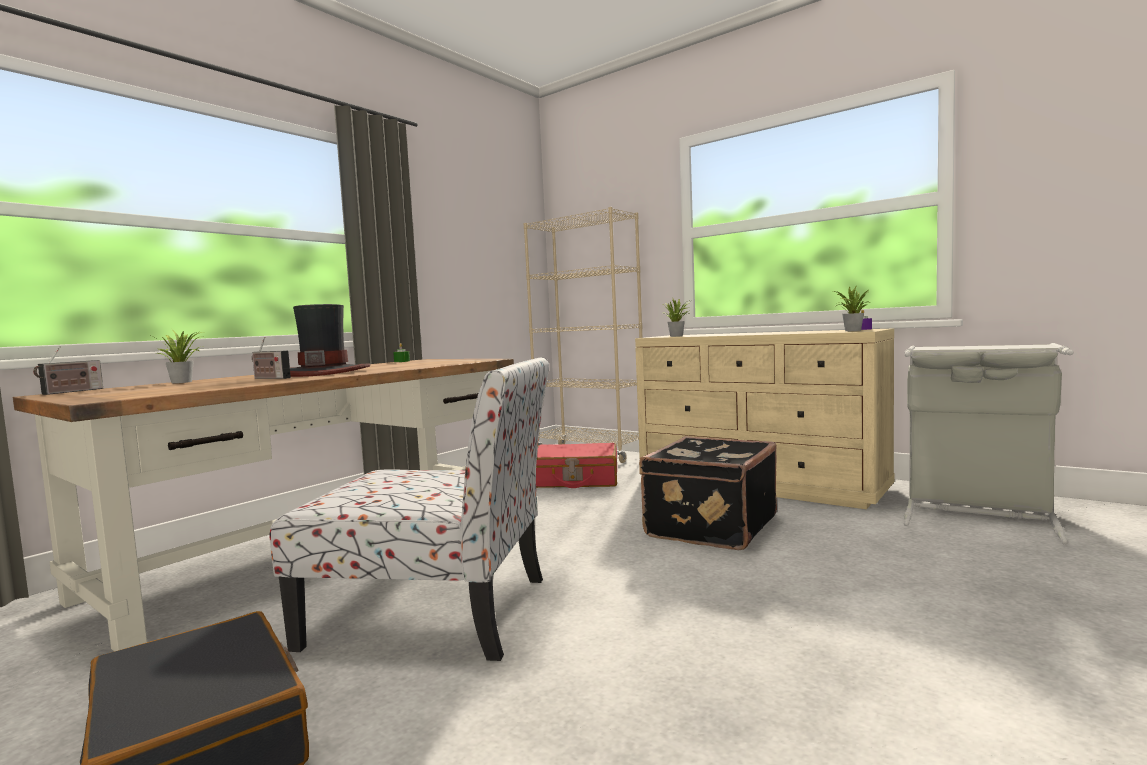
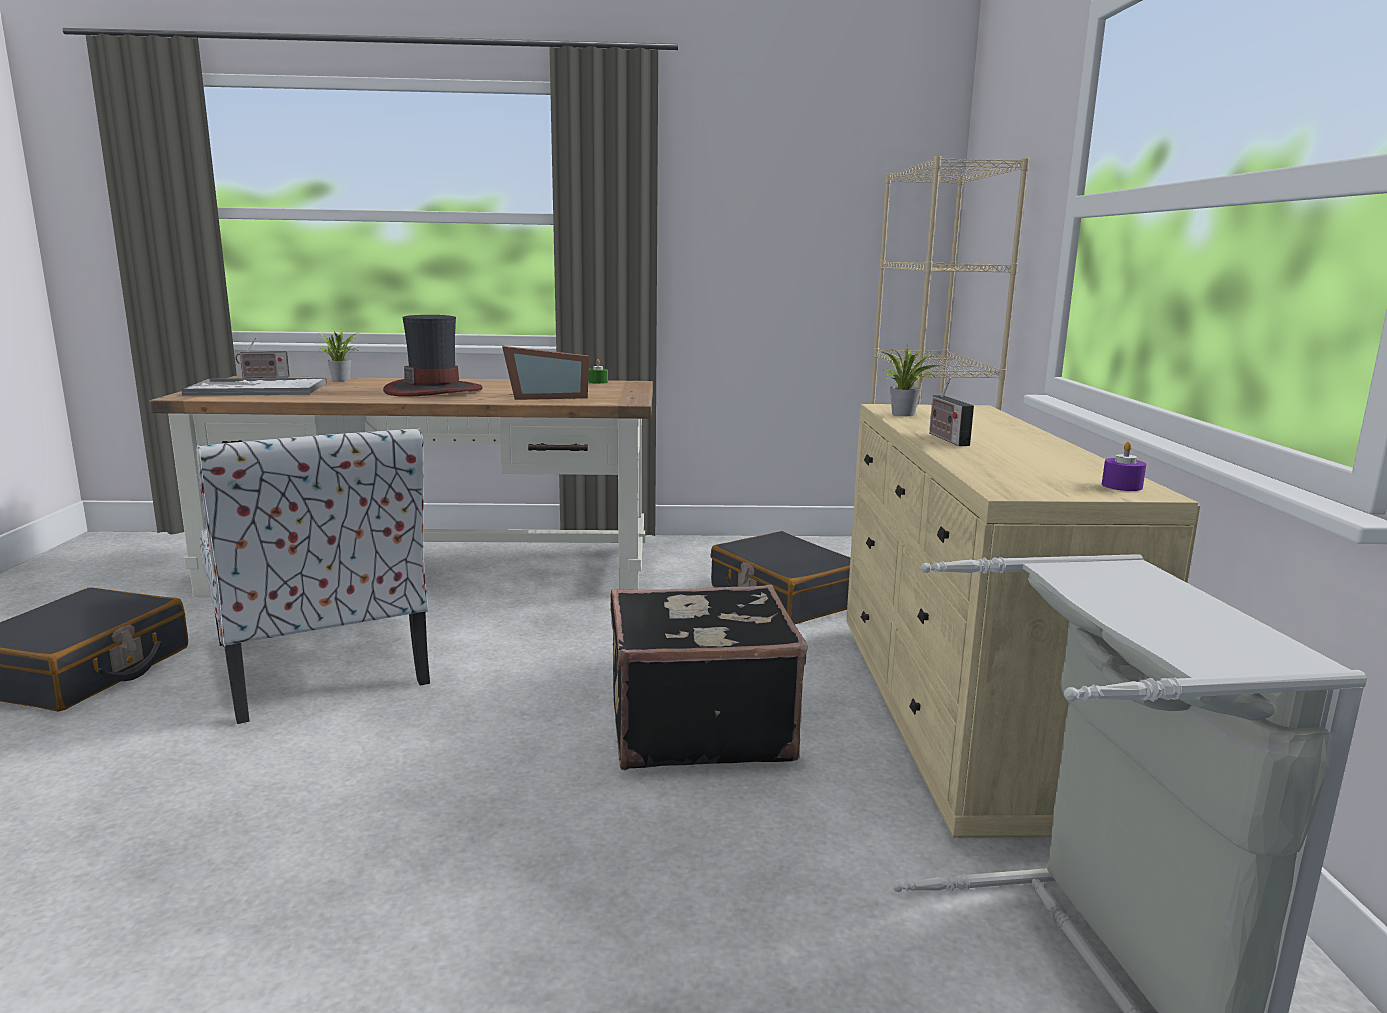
camera: 50 degrees right, 10 degrees up
radio [252,337,291,379] -> radio moved to [929,377,974,446]
red suitcase [536,443,617,488] -> black suitcase [710,531,850,624]
potted plant [835,285,868,331] -> none
none -> tray [181,378,327,396]
none -> picture frame [502,346,589,400]

